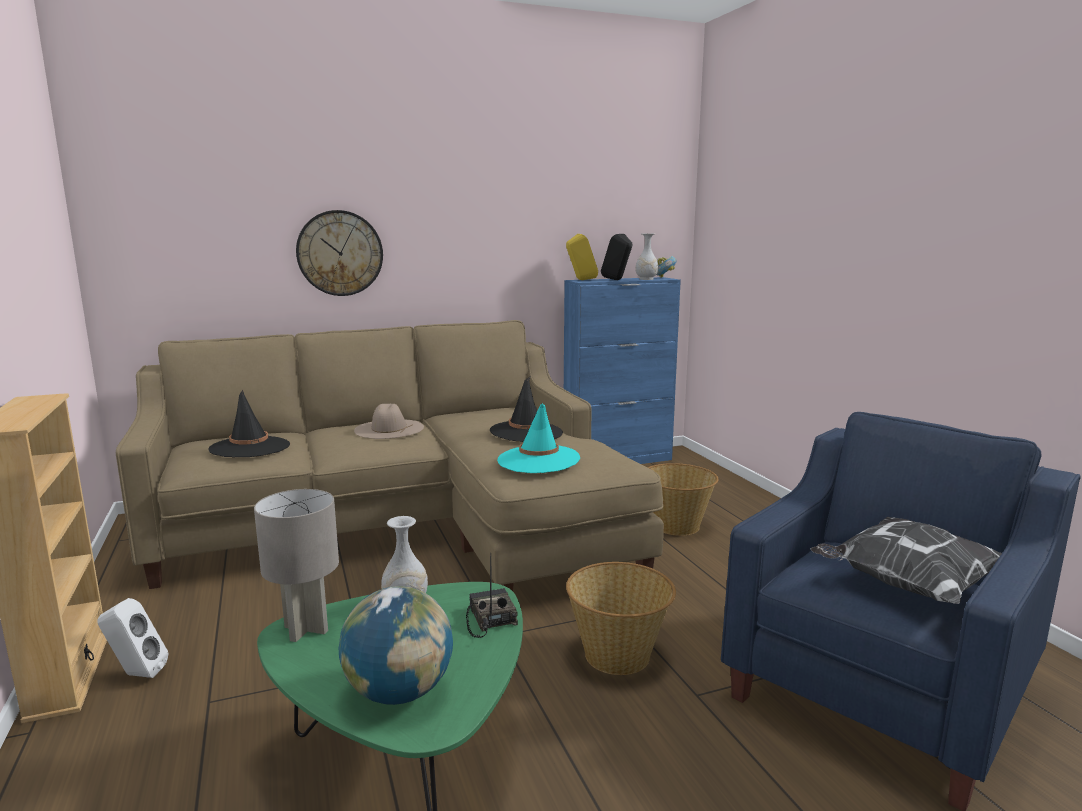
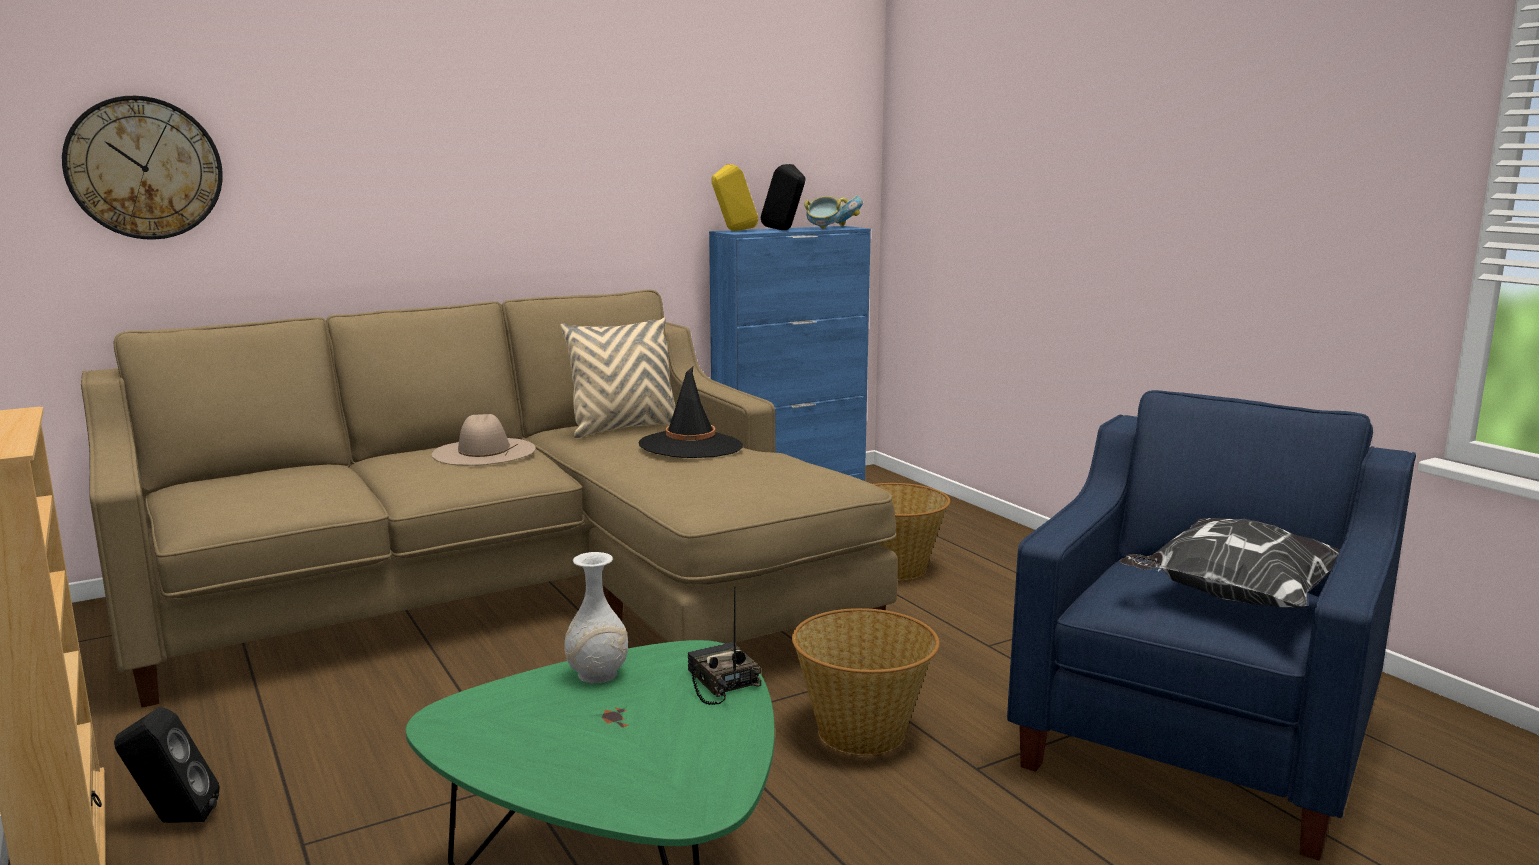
camera: 10 degrees left, 0 degrees up
white speaker [97,598,168,678] -> black speaker [114,707,220,823]
black hat [208,390,290,457] -> none
grey table lamp [254,489,339,642] -> none
wall clock [296,210,383,296] -> wall clock moved to [62,96,223,240]
globe [339,586,453,705] -> none
turquoise hat [497,404,580,473] -> none
white vase [635,233,658,280] -> bowl [804,196,842,229]
none -> beige pillow [560,318,675,438]

